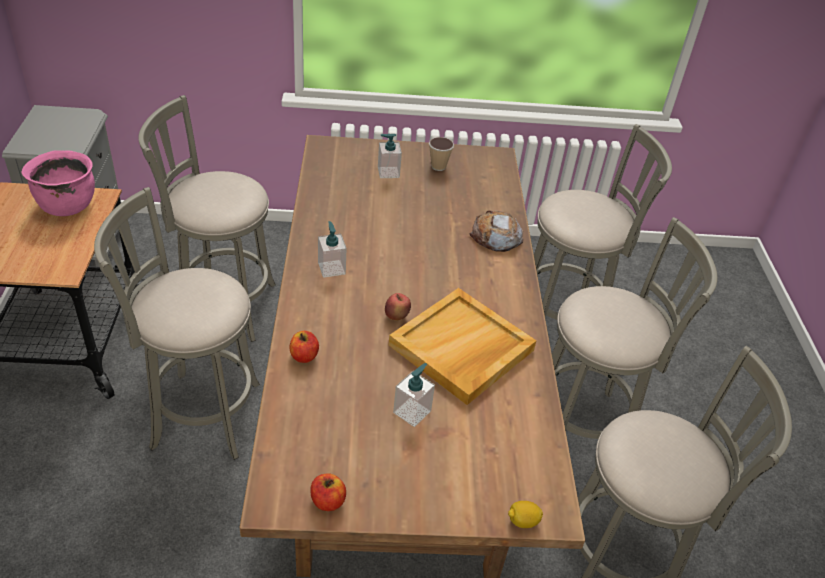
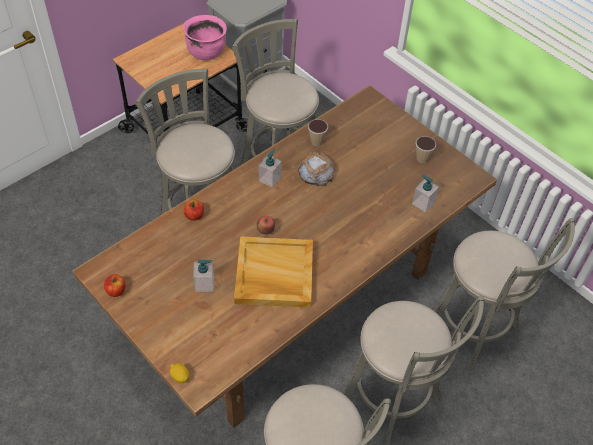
camera: 50 degrees right, 10 degrees up
soap dispenser [378,134,402,178] -> soap dispenser moved to [412,174,439,212]
bread [469,210,523,252] -> bread moved to [298,151,335,186]
none -> cup [308,119,328,146]

